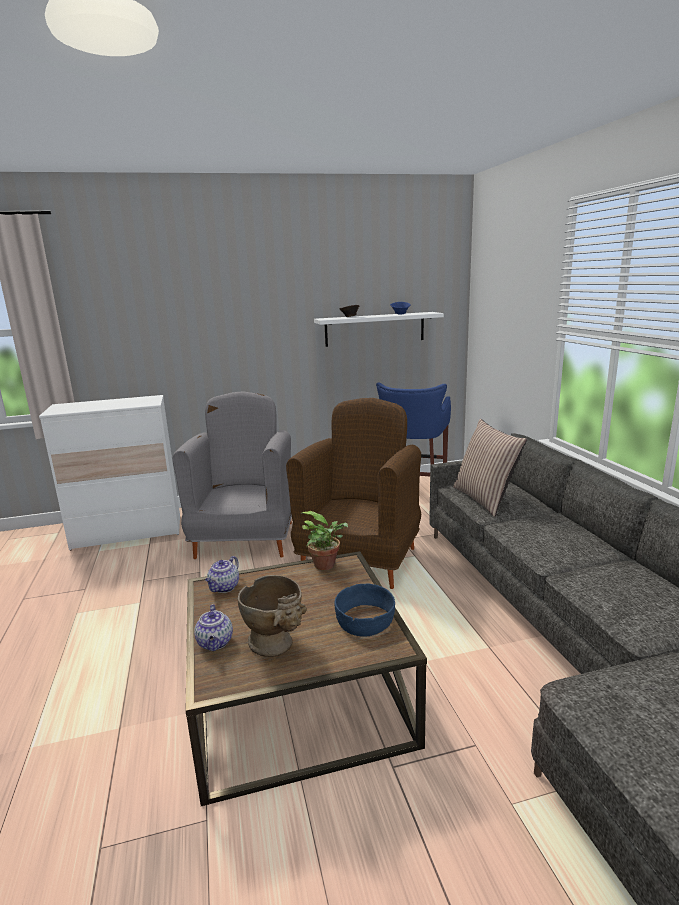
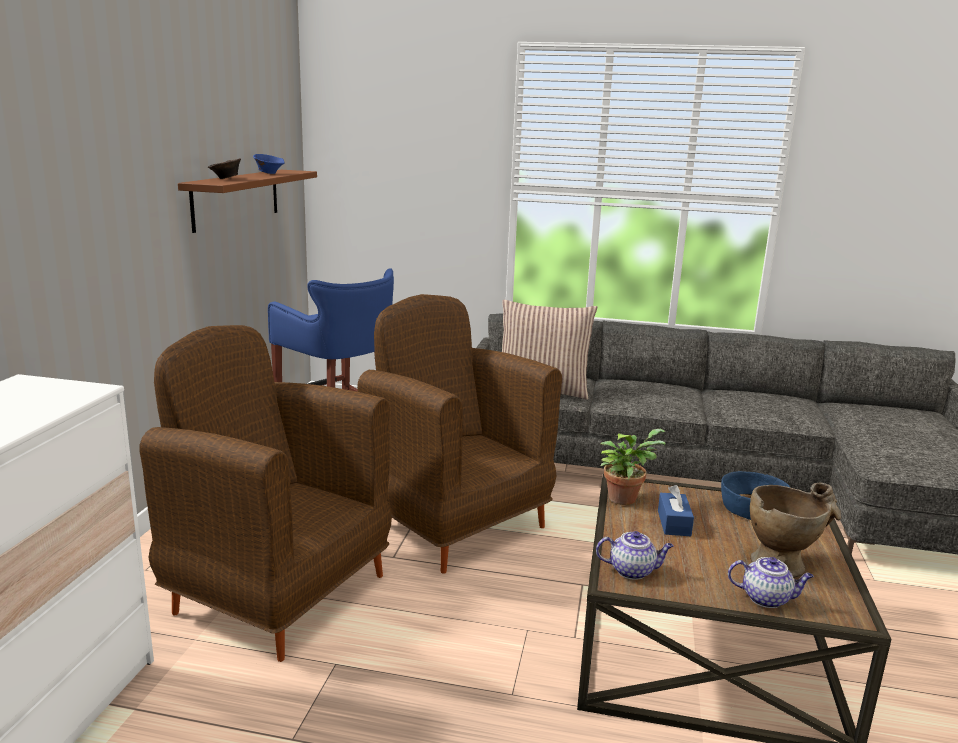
camera: 65 degrees left, 0 degrees up
grey armchair [172,391,292,559] -> brown armchair [140,325,392,662]
teapot [205,556,239,593] -> teapot turned 45 degrees counterclockwise [596,531,673,580]
white shelf [314,312,444,347] -> brown shelf [178,170,317,233]
none -> blue tissue box [658,485,694,536]

